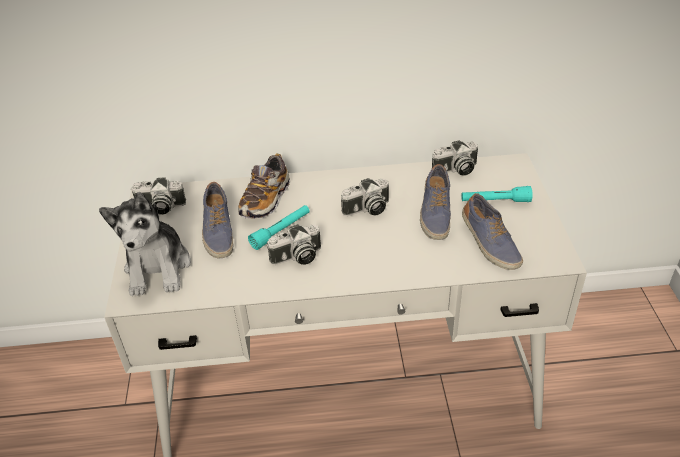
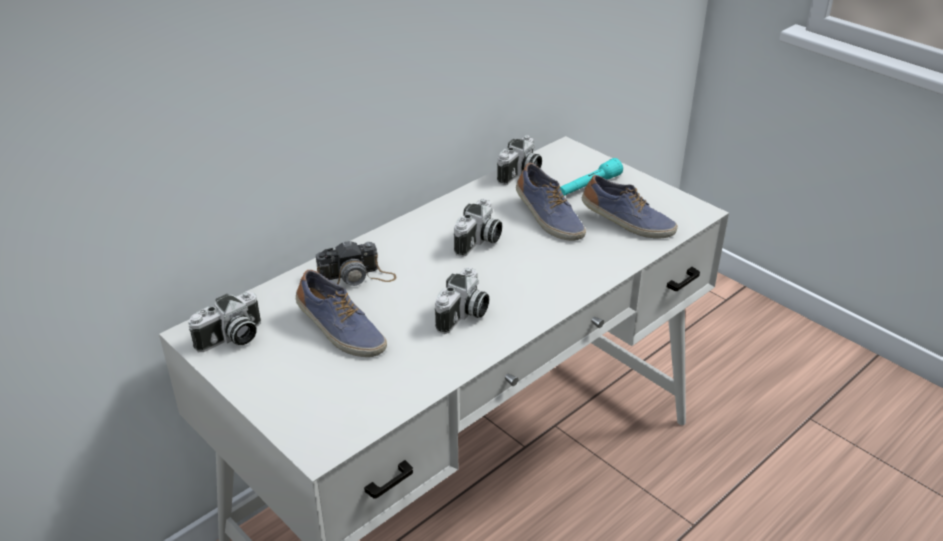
camera: 40 degrees left, 5 degrees down
plush toy [99,192,191,296] -> none
shoe [238,153,290,219] -> camera [316,240,396,286]
turquoise flashlight [248,205,310,250] -> none

